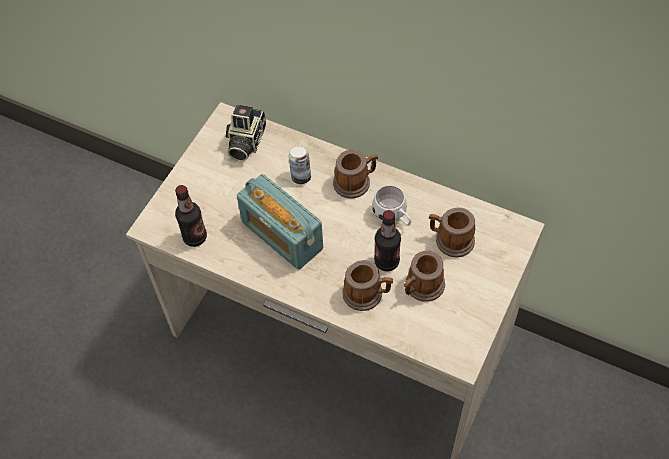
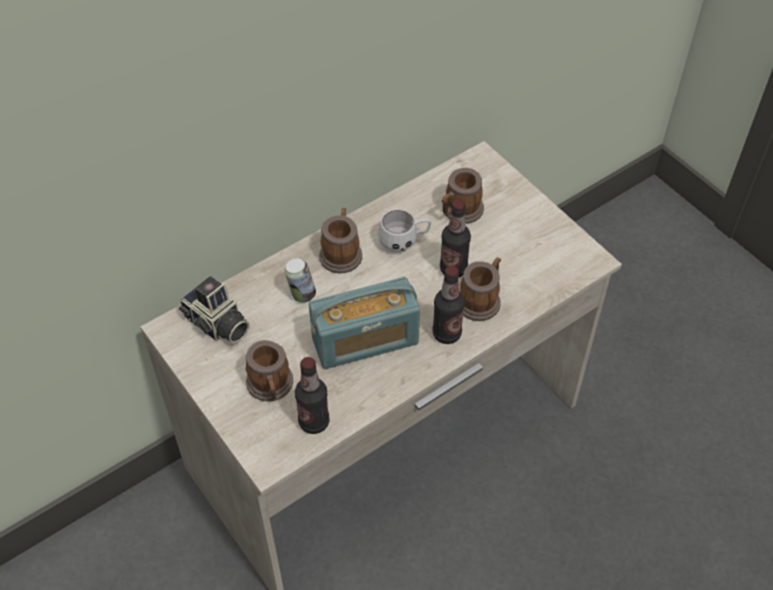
camera: 65 degrees left, 5 degrees down
mug [404,251,445,302] -> mug moved to [246,340,293,401]
none -> bottle [432,266,465,344]

